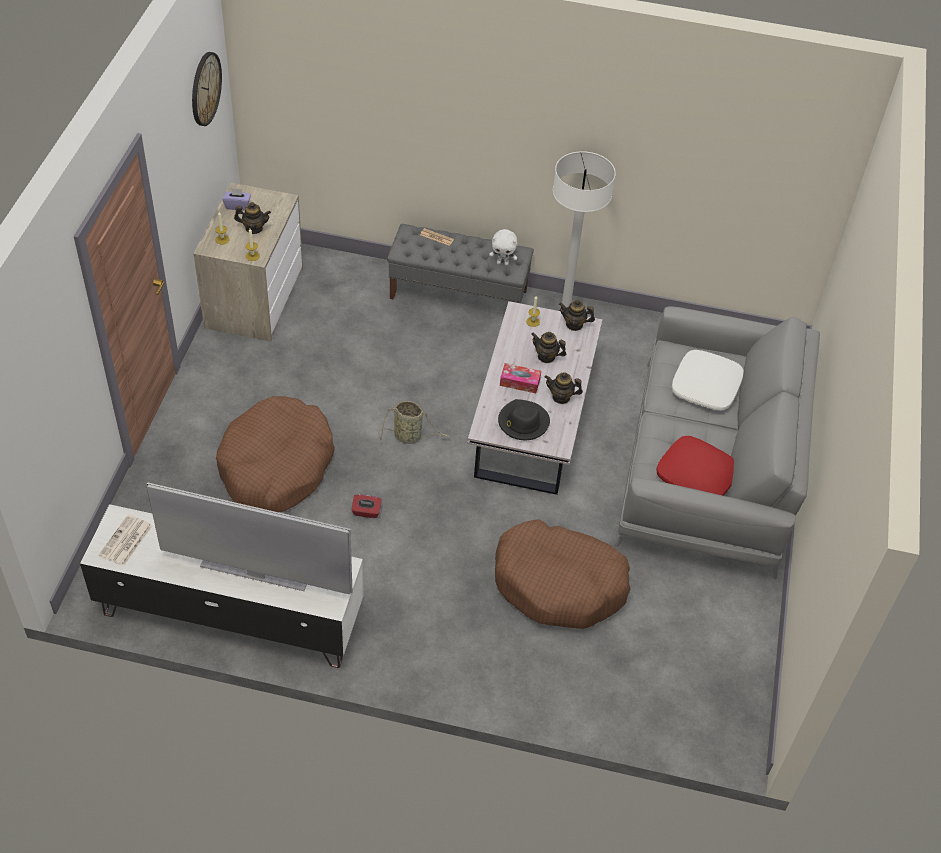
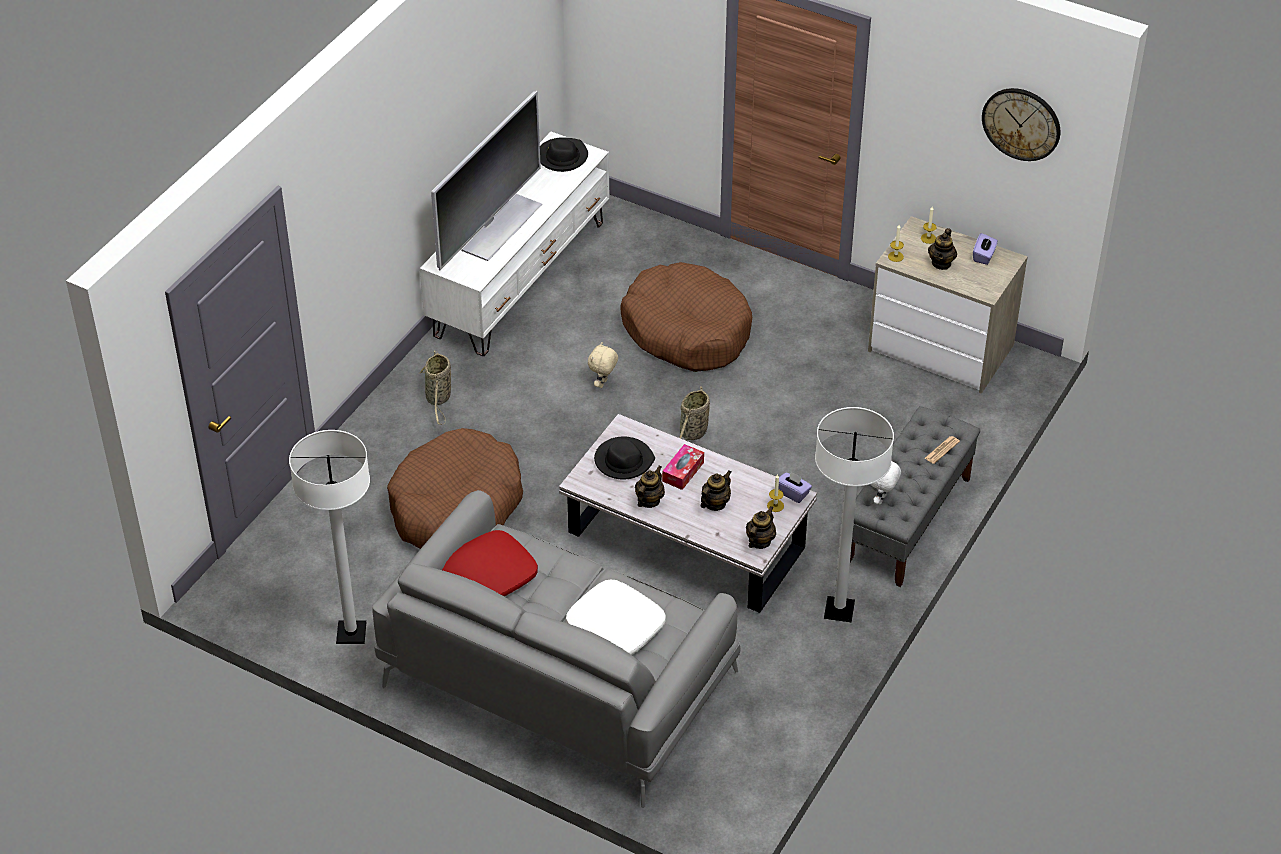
camera: 110 degrees right, 5 degrees down
newspaper [98,515,152,566] -> black hat [540,137,588,172]
red tissue box [351,495,382,518] -> beige plush toy [588,342,618,388]
none -> white floor lamp [289,430,370,644]
none -> basket [418,350,451,425]
none -> purple tissue box [778,471,812,503]

